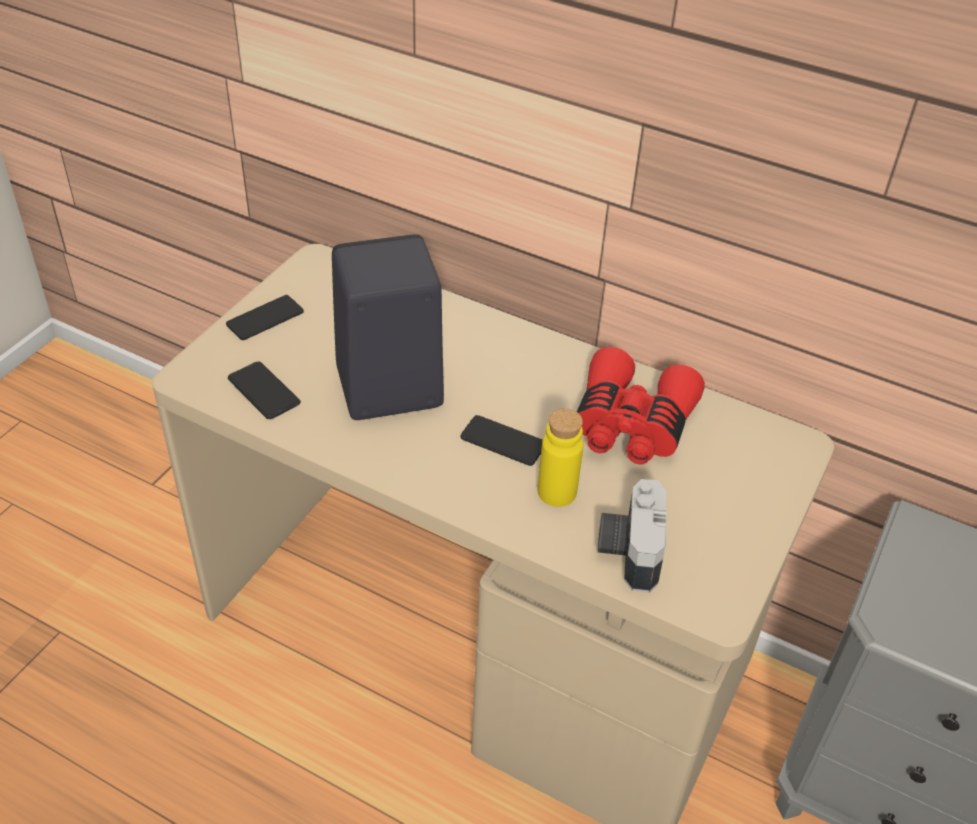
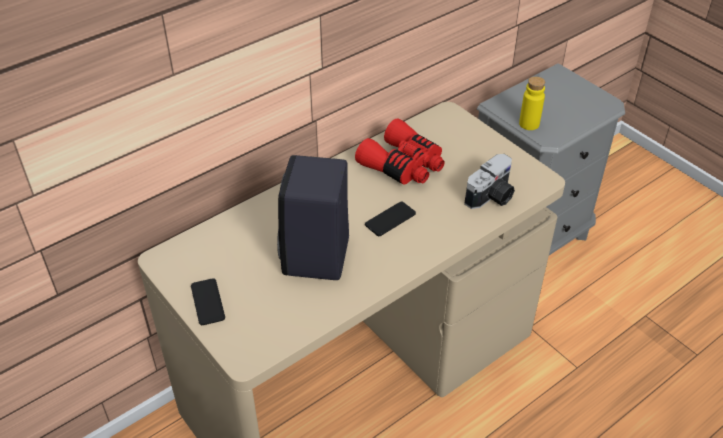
camera: 65 degrees left, 0 degrees up
phone [228,362,300,419] -> none
yellow bottle [538,408,583,507] -> yellow bottle moved to [519,76,545,130]
camera [598,479,666,593] -> camera turned 75 degrees counterclockwise [464,154,515,209]

